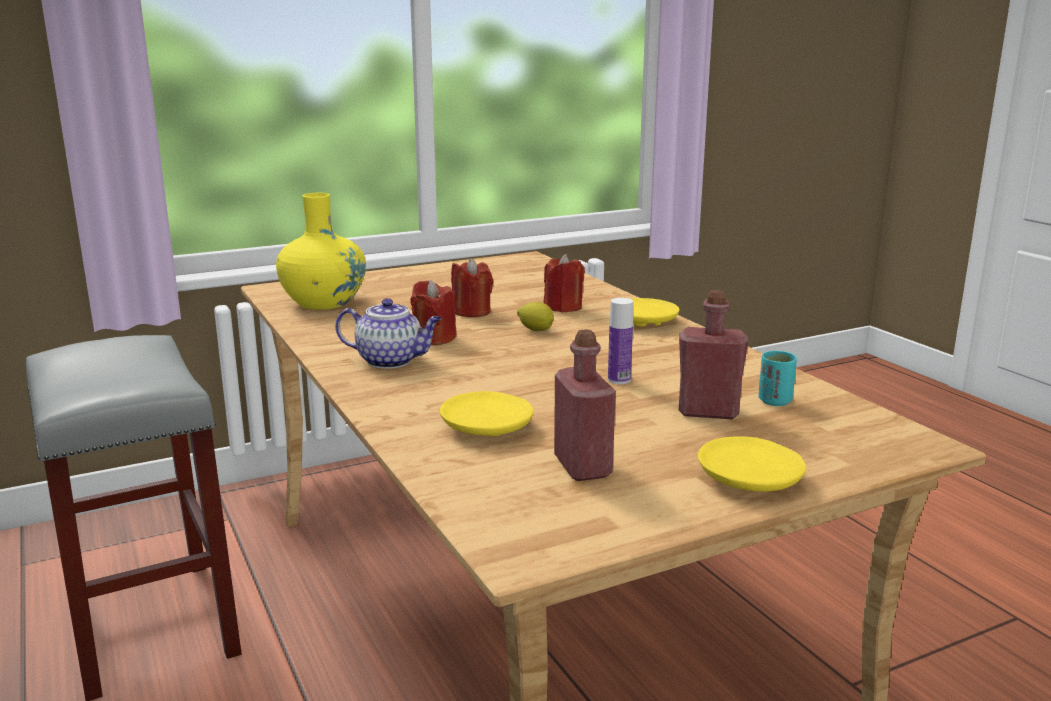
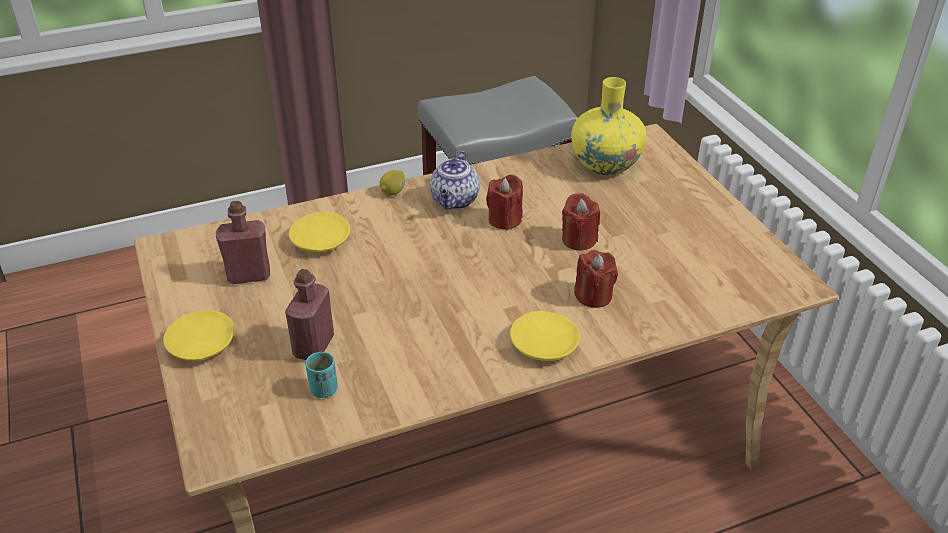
camera: 95 degrees right, 20 degrees up
lemon [517,302,554,331] -> lemon moved to [380,170,405,196]
bottle [608,298,633,384] -> none

